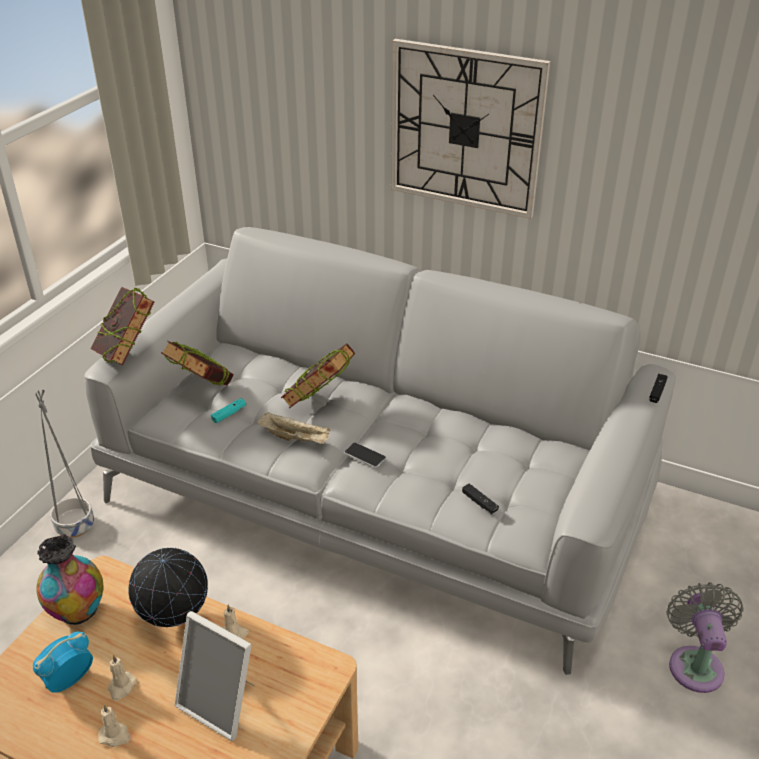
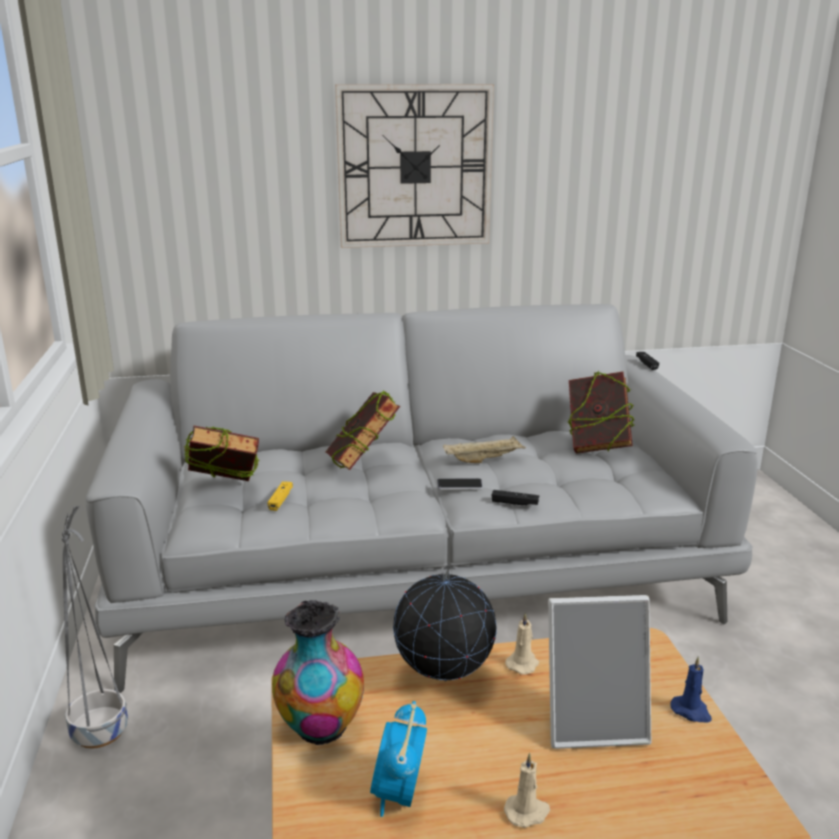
camera: 35 degrees left, 15 degrees down
book [91,287,155,366] -> book moved to [568,371,634,453]
beige candle [108,655,136,701] -> none
turquoise game controller [211,398,246,423] -> yellow game controller [268,481,293,511]
beige tray [257,412,330,444] -> beige tray moved to [443,436,526,463]
black game controller [462,483,499,514] -> black game controller moved to [492,490,539,506]
grey fan [667,582,744,693] -> none
none -> blue candle [670,656,712,722]

